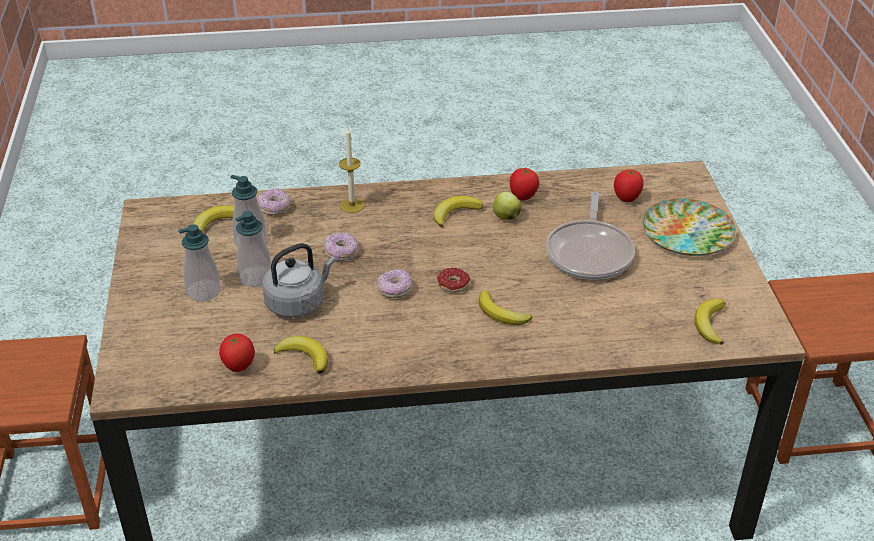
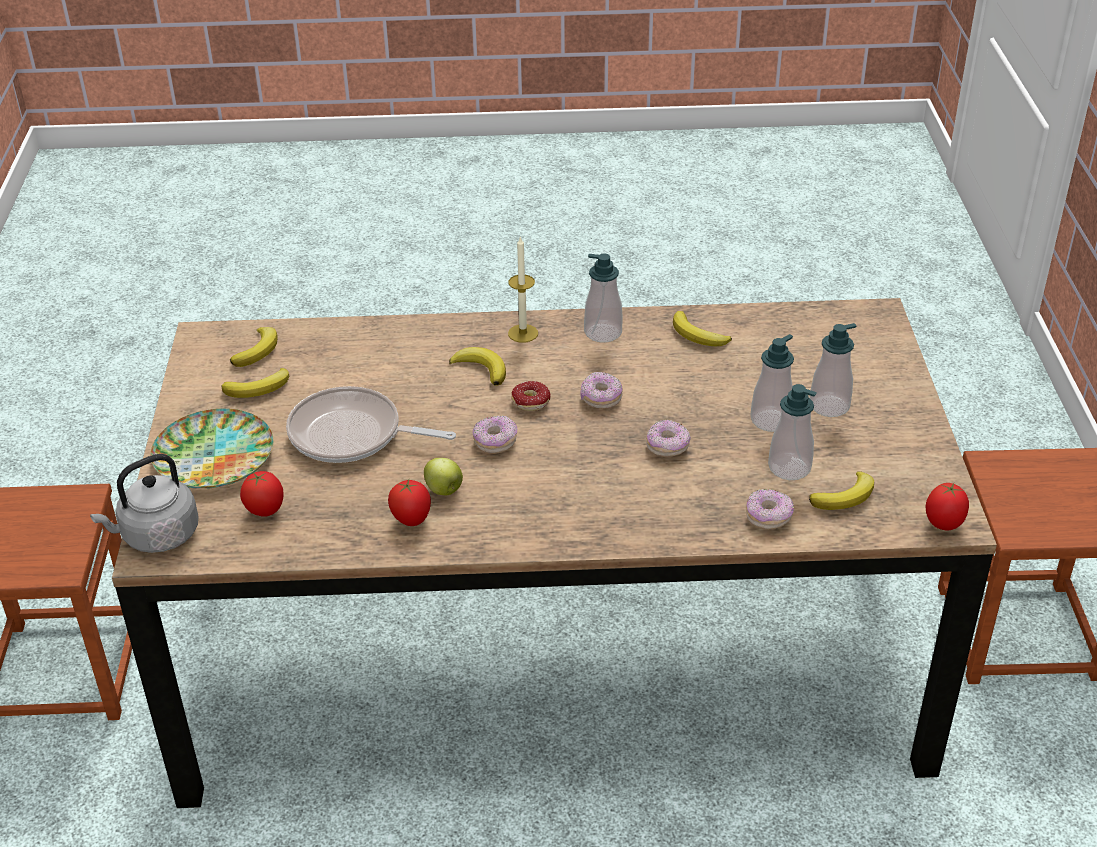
camera: 175 degrees left, 0 degrees up
tomato [219,334,255,372] -> tomato moved to [925,483,969,530]
grey kettle [262,243,336,318] -> grey kettle moved to [90,454,199,553]
candle [339,127,365,213] -> candle moved to [508,236,538,343]
banana [434,196,483,227] -> banana moved to [221,368,289,398]
frying pan [546,191,635,280] -> frying pan turned 90 degrees counterclockwise [286,386,456,463]
none -> donut [473,416,517,454]
none -> soap dispenser [584,254,623,343]

